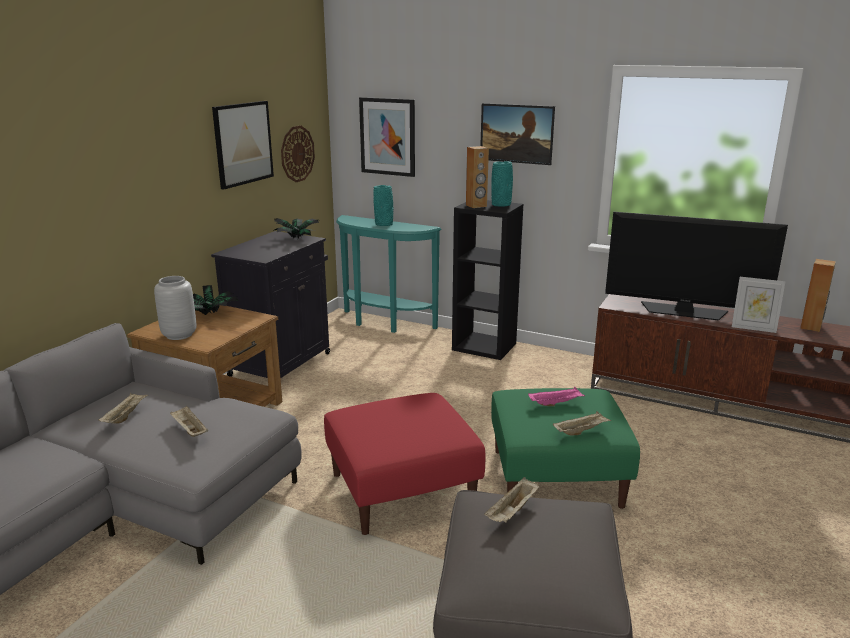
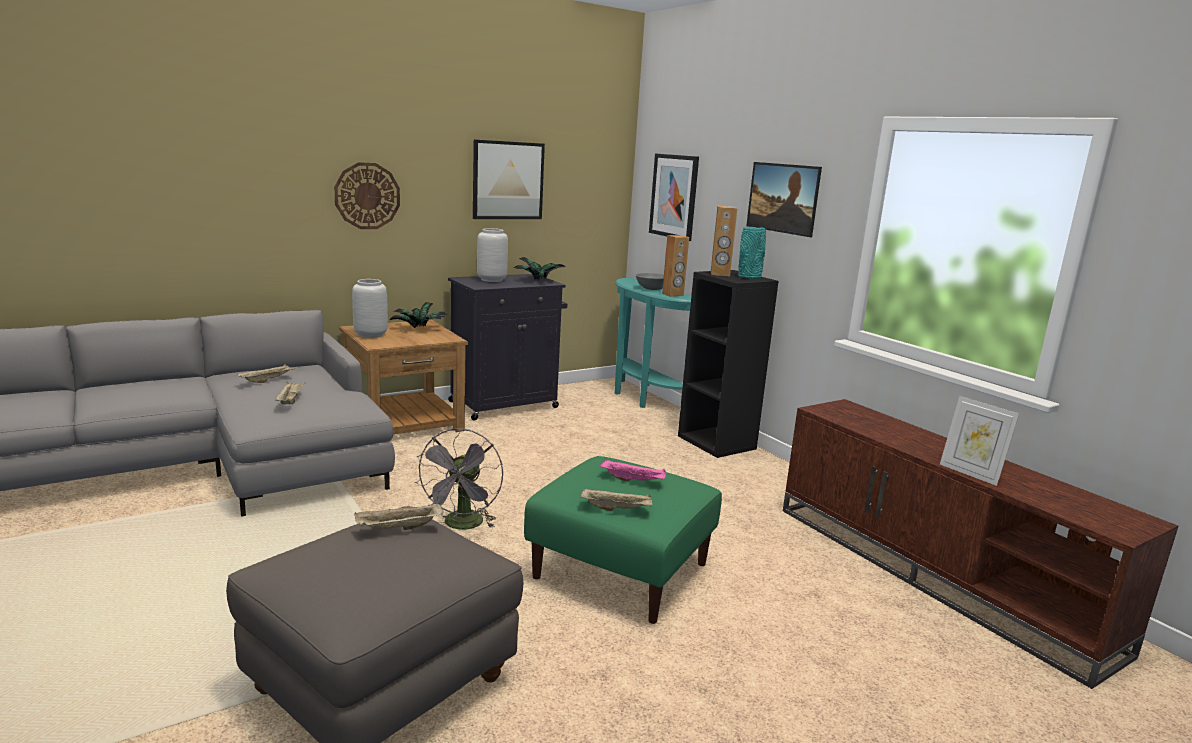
camera: 30 degrees right, 5 degrees down
wall clock [281,125,315,182] -> wall clock moved to [334,162,400,229]
red ottoman [324,393,486,535] -> grey fan [415,428,503,530]
turquoise vase [373,185,393,226] -> grey bowl [636,273,664,290]
television [605,212,788,320] -> none
brown speaker [800,259,836,332] -> brown speaker moved to [662,235,689,297]
none -> grey vase [477,228,508,282]

